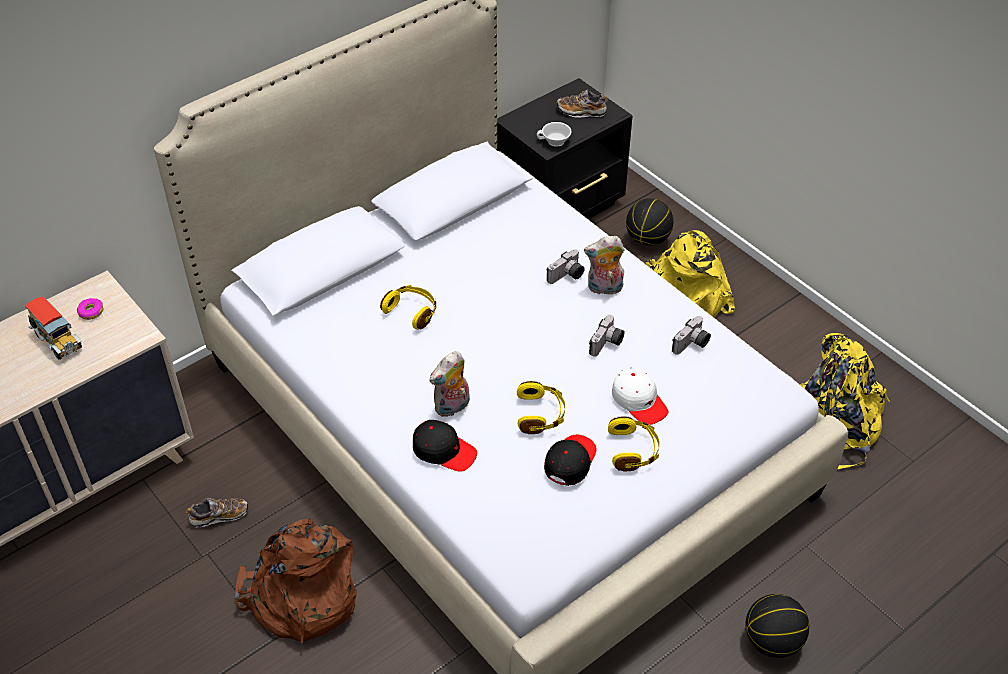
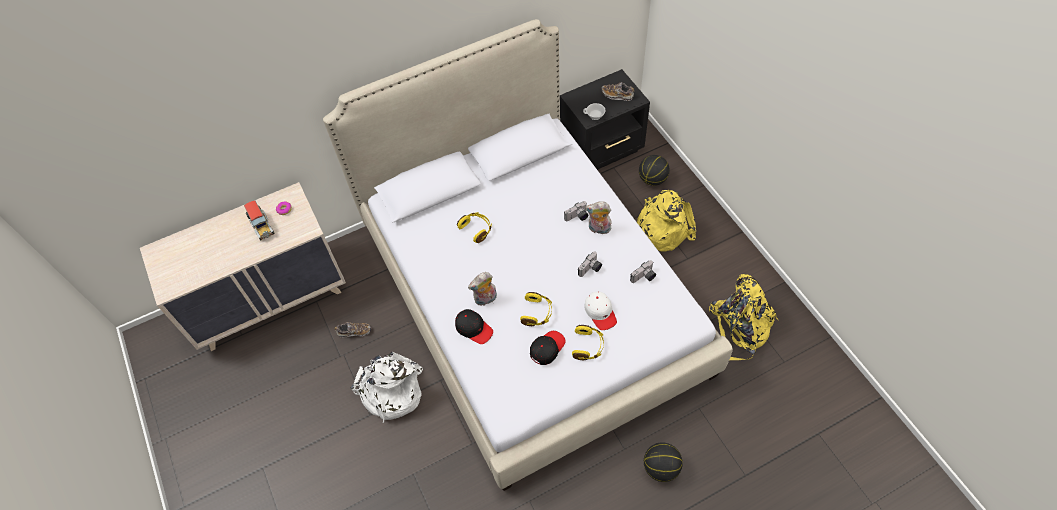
camera: 15 degrees right, 10 degrees up
brown backpack [234,519,357,644] -> white backpack [351,351,423,423]

